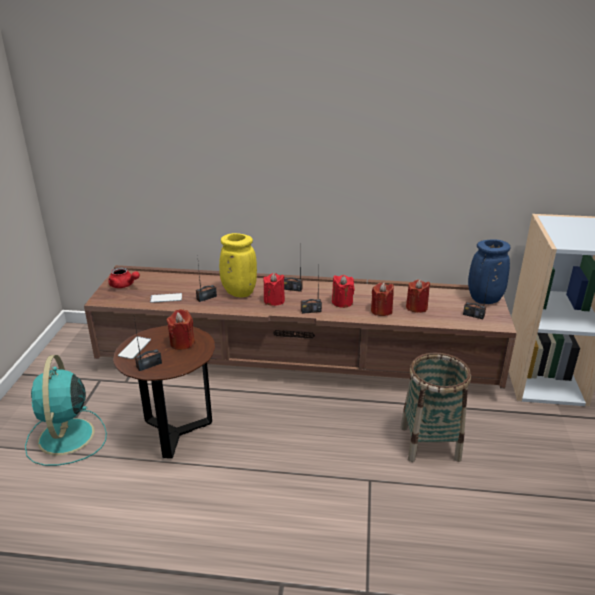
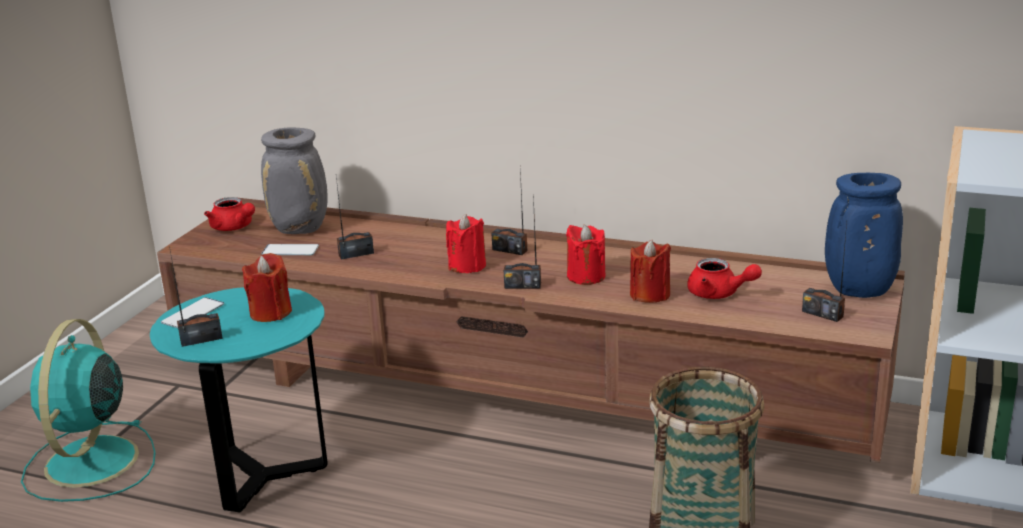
camera: 15 degrees right, 5 degrees down
brown side table [113,325,215,458] -> turquoise side table [150,287,328,513]
yellow vase [219,233,257,298] -> none
red candle [406,279,430,313] -> red teapot [687,258,762,299]
none -> grey vase [261,128,327,234]

